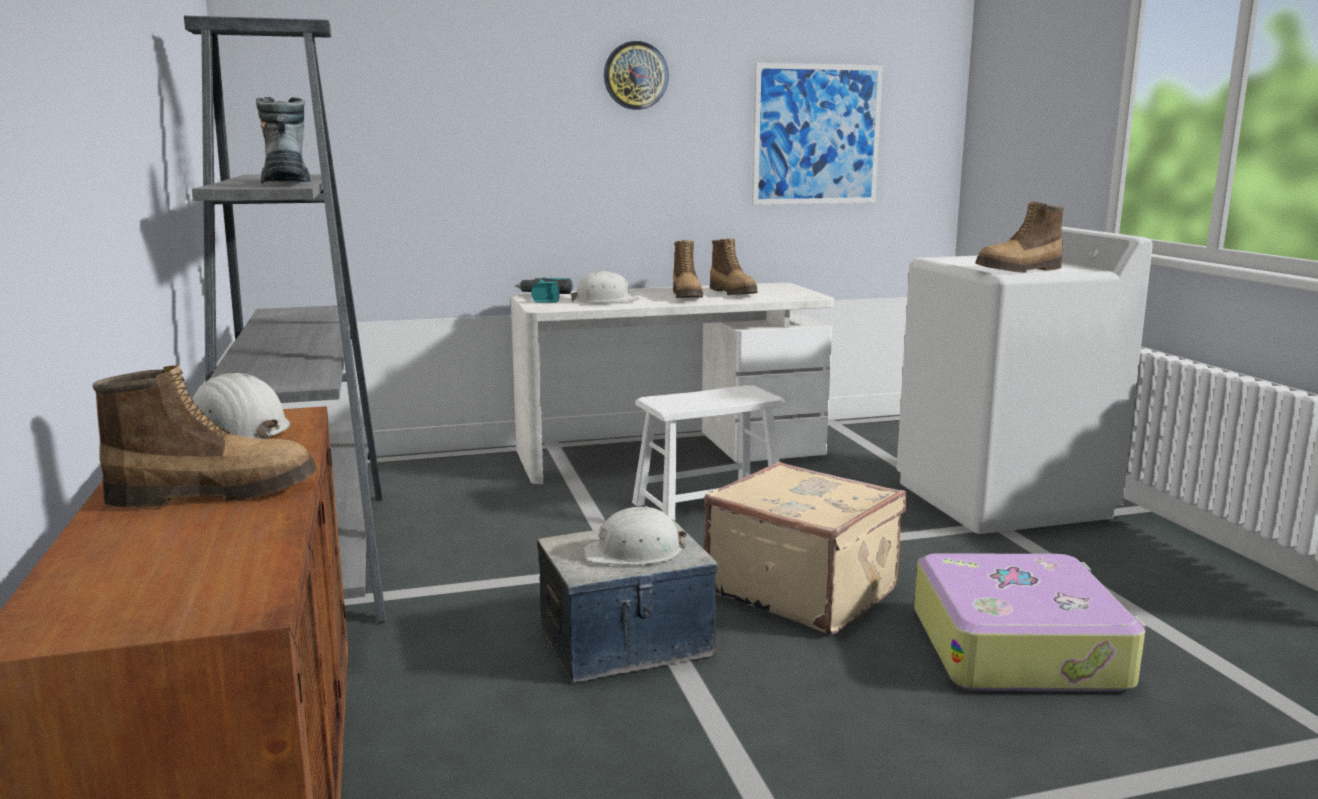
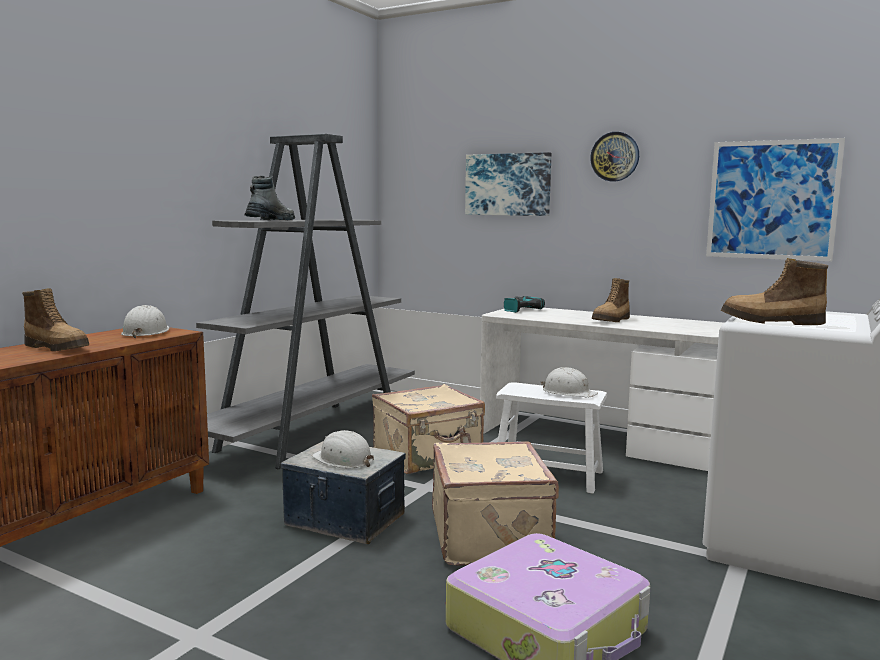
camera: 45 degrees right, 5 degrees down
white hard hat [570,271,639,302] -> white hard hat moved to [541,367,598,397]
boot [710,238,758,295] -> none
none -> beige suitcase [372,384,485,474]
none -> picture [465,152,552,216]

